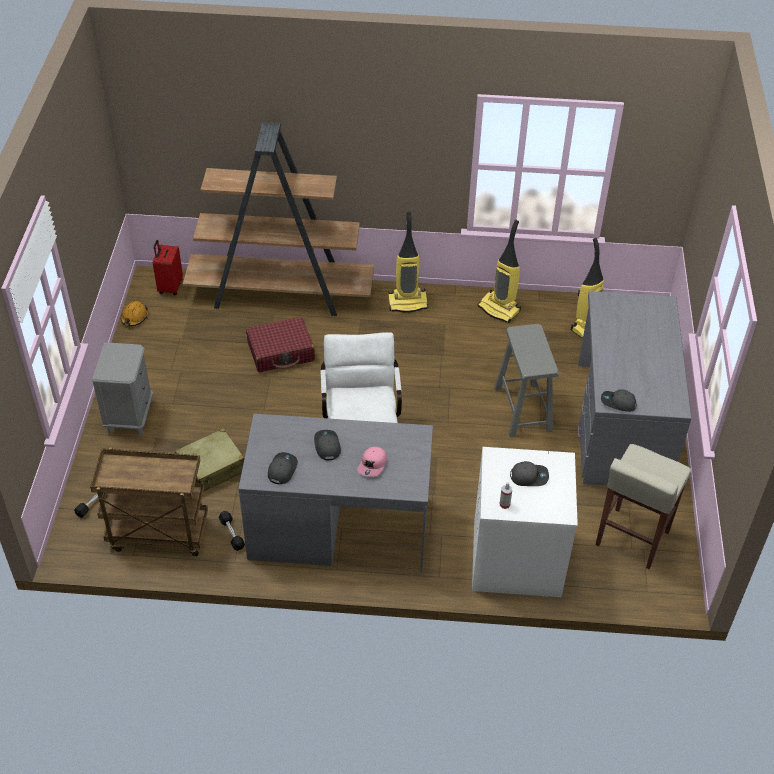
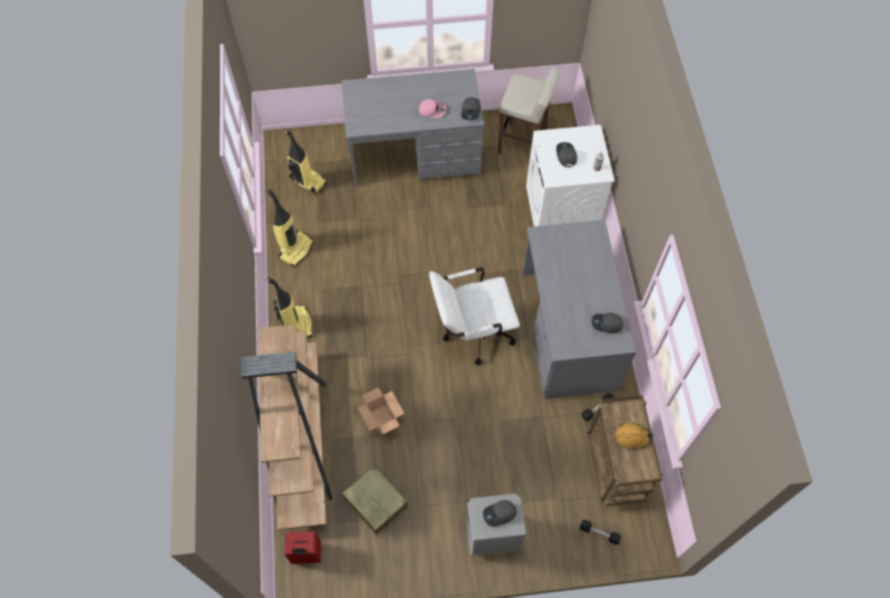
camera: 100 degrees left, 15 degrees up
orange hard hat [121,301,148,326] -> orange hard hat moved to [615,423,653,450]
beige suitcase [175,428,244,491] -> beige suitcase moved to [342,466,408,535]
red suitcase [246,317,315,372] -> cardboard box [358,387,405,436]
grey cap [314,430,341,460] -> grey cap moved to [483,500,517,527]
pink cap [357,447,387,477] -> pink cap moved to [419,99,446,118]
grey stool [494,324,559,437] -> none

